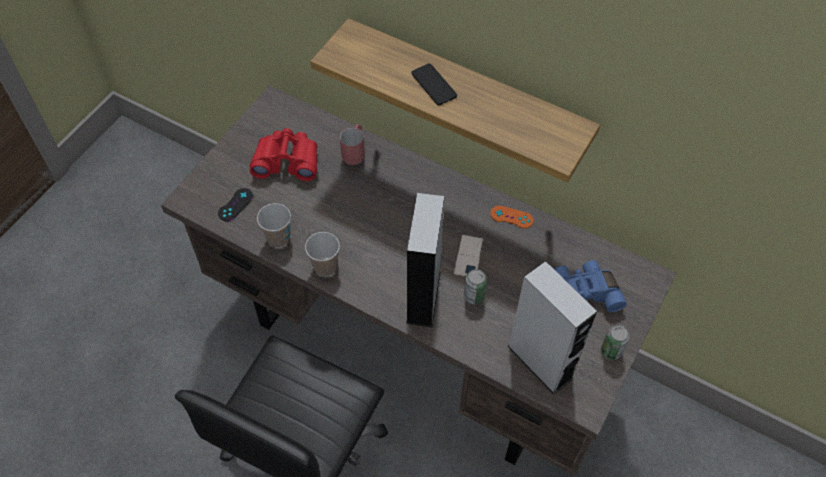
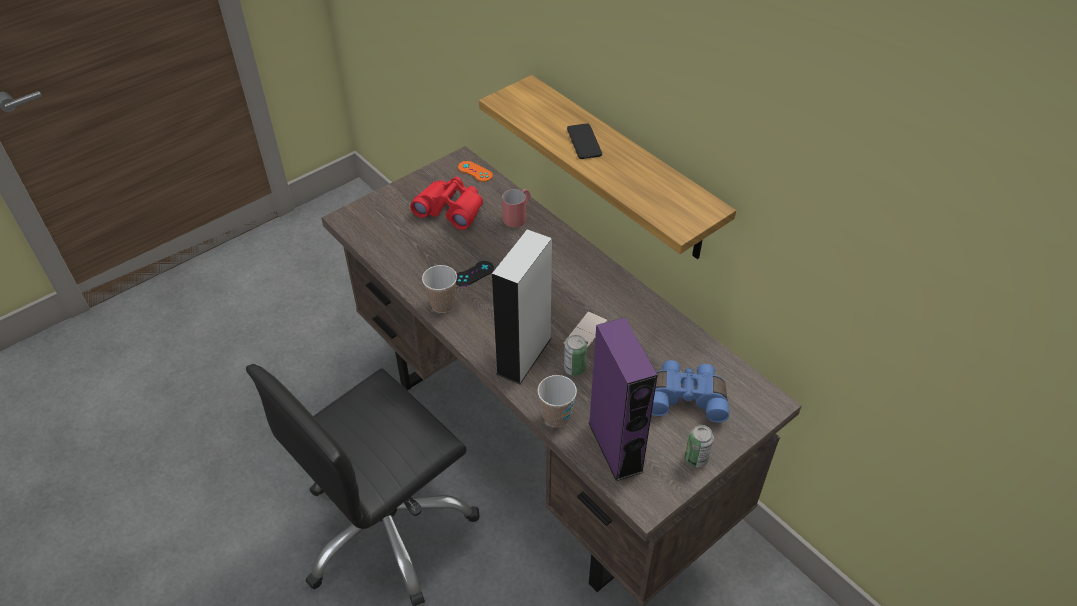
camera: 20 degrees right, 10 degrees down
black game controller [218,188,253,221] -> black game controller moved to [456,261,494,287]
cup [257,203,291,248] -> cup moved to [537,375,577,427]
orange game controller [490,205,534,229] -> orange game controller moved to [458,161,493,182]
grey speaker [508,261,597,394] -> purple speaker [588,317,657,481]

